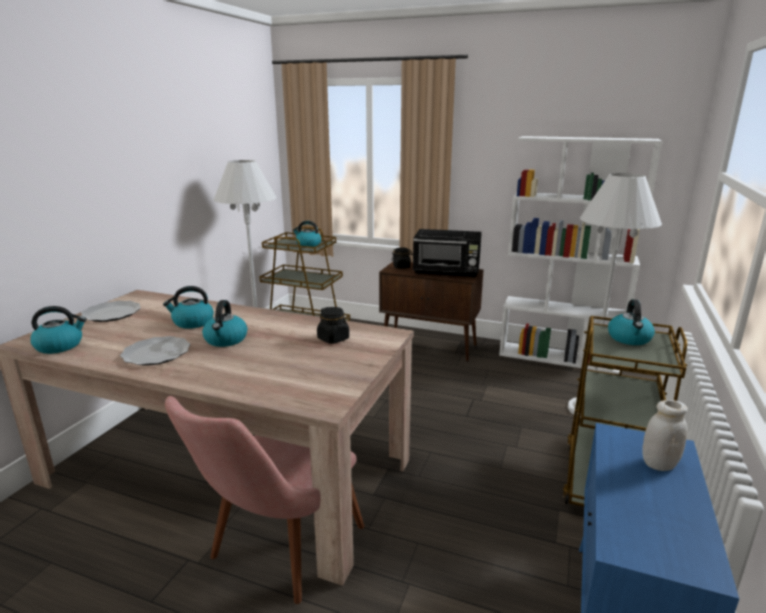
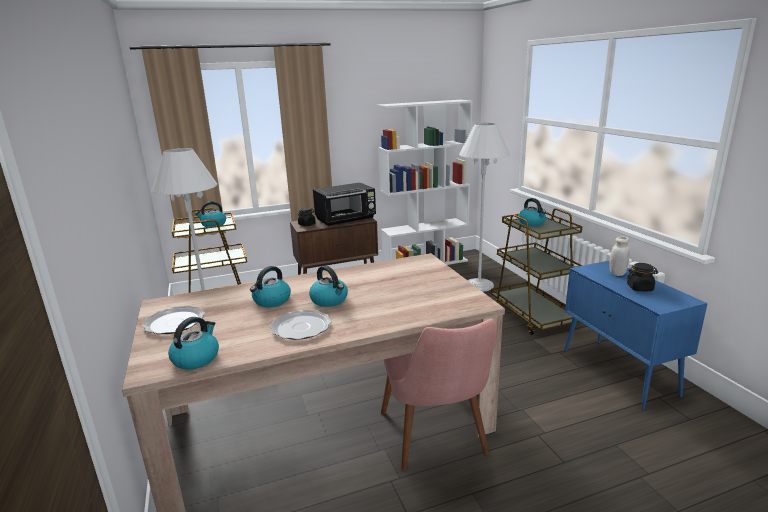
camera: 40 degrees left, 0 degrees up
black jar [317,307,349,344] -> black jar moved to [627,263,658,291]

